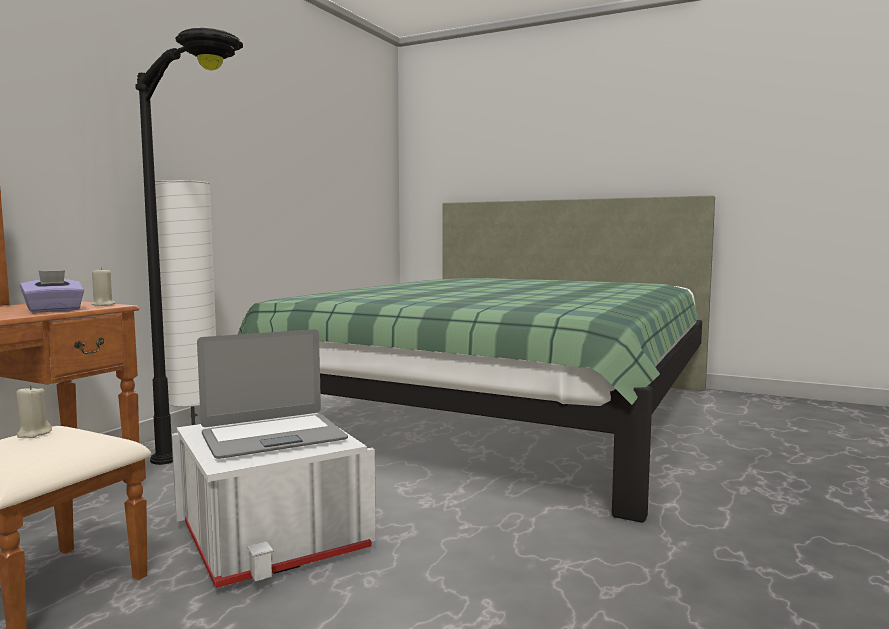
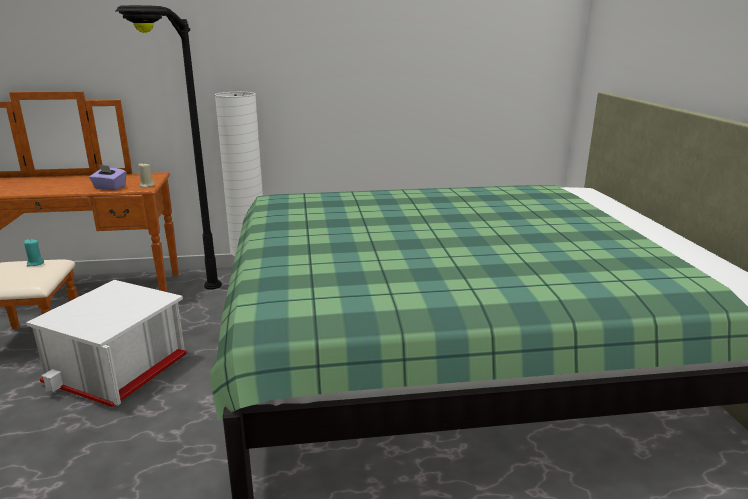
camera: 55 degrees right, 15 degrees up
beige candle [16,385,52,438] -> turquoise candle [24,239,44,266]
laptop [197,329,348,459] -> none

